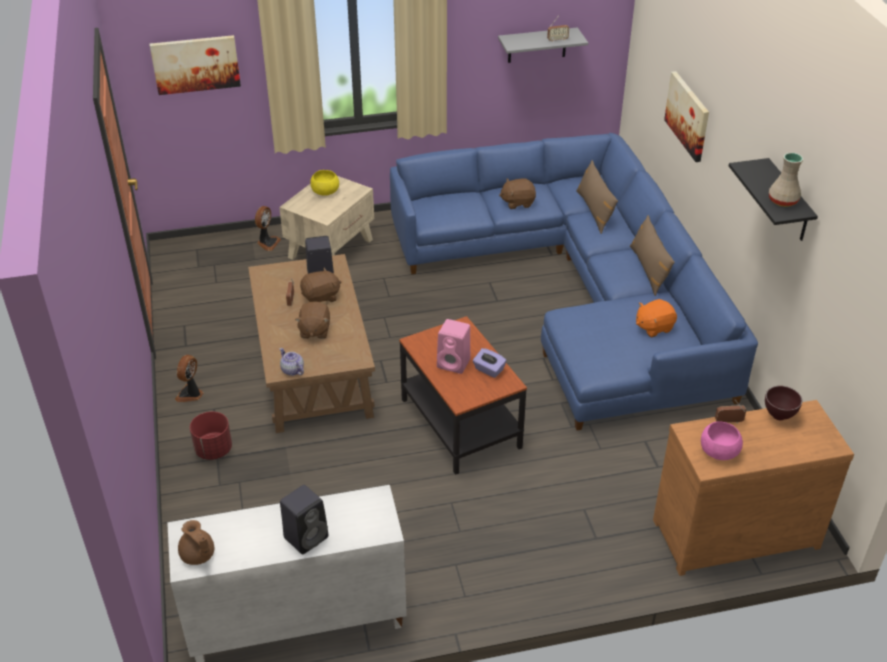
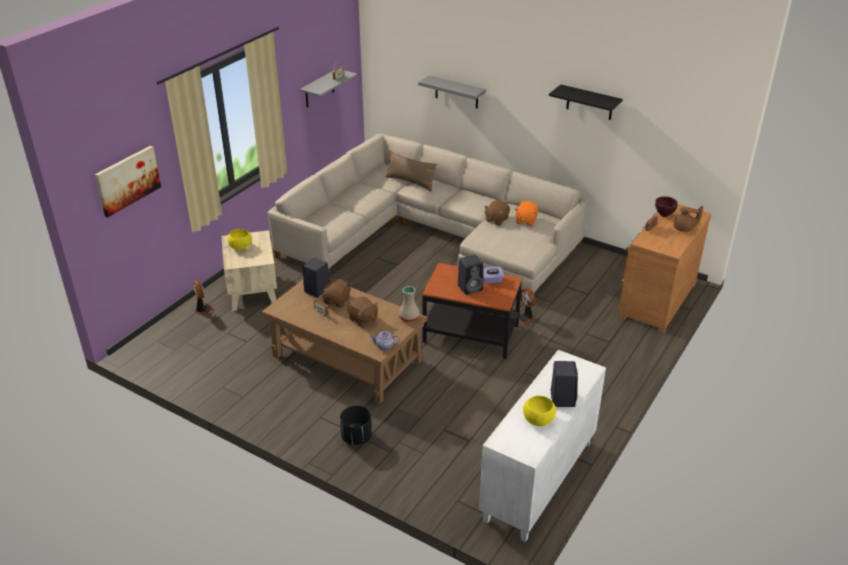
camera: 45 degrees left, 5 degrees down
fan [175,355,204,402] -> fan moved to [519,287,536,326]
brown teapot [178,520,214,565] -> brown teapot moved to [674,206,703,232]
red planter [190,412,232,460] -> black planter [340,406,372,445]
blue sofa [390,133,758,430] -> beige sofa [268,134,588,299]
pink speaker [437,319,470,374] -> black speaker [458,255,483,295]
brown plush toy [499,178,536,209] -> brown plush toy moved to [484,200,510,225]
brown pillow [630,215,675,296] -> none
picture [664,71,709,162] -> grey shelf [418,75,486,109]
pink bowl [701,421,743,460] -> none
beige vase [769,153,803,207] -> beige vase moved to [399,286,420,322]
none -> yellow bowl [523,396,556,426]

